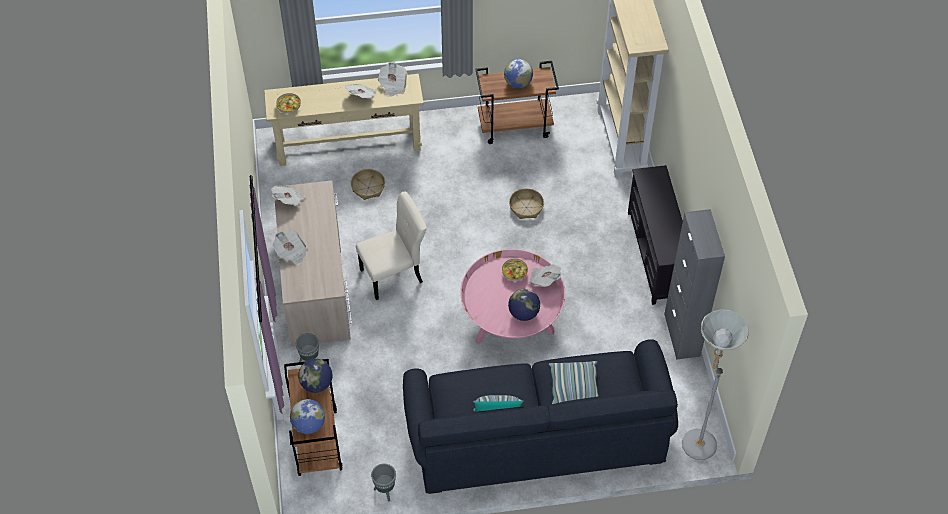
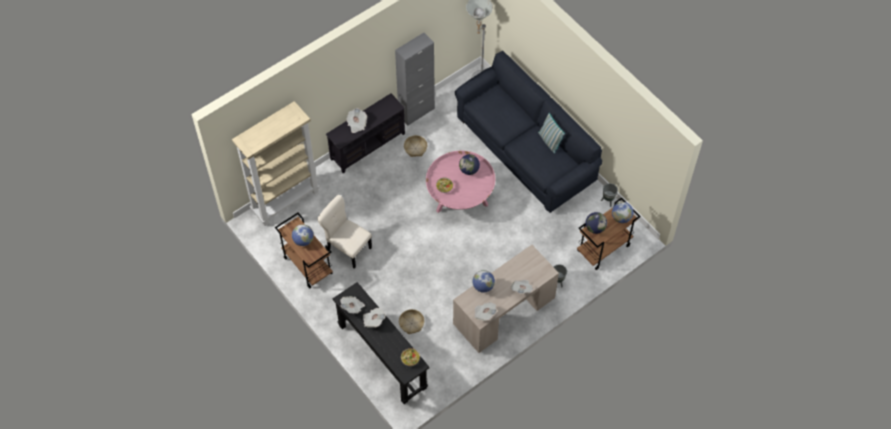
camera: 120 degrees left, 5 degrees up
beige console table [264,74,424,166] -> black console table [333,282,430,404]
beige chair [356,191,427,300] -> beige chair moved to [317,195,372,269]
basket [509,188,544,219] -> basket moved to [404,135,427,157]
newspaper [529,265,561,287] -> newspaper moved to [346,108,367,133]
pillow [549,361,599,404] -> none
none -> globe [473,270,495,293]

